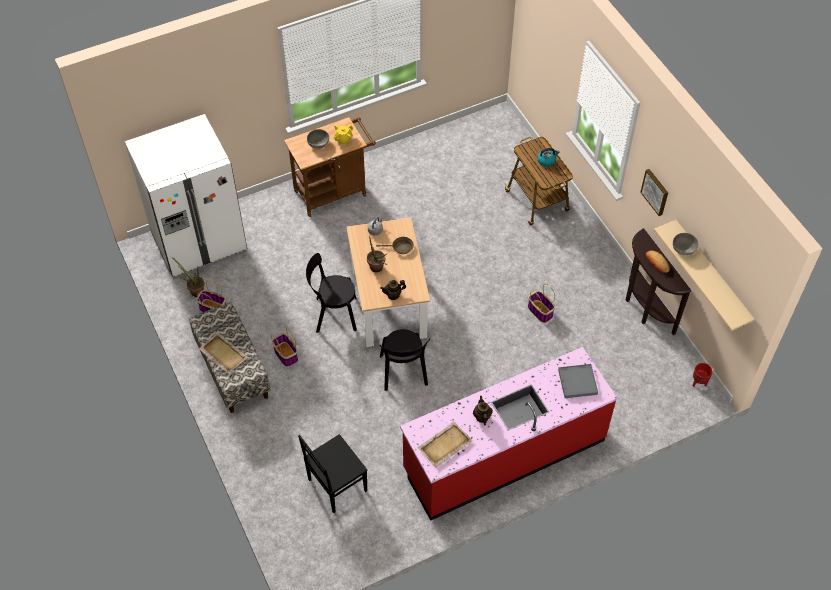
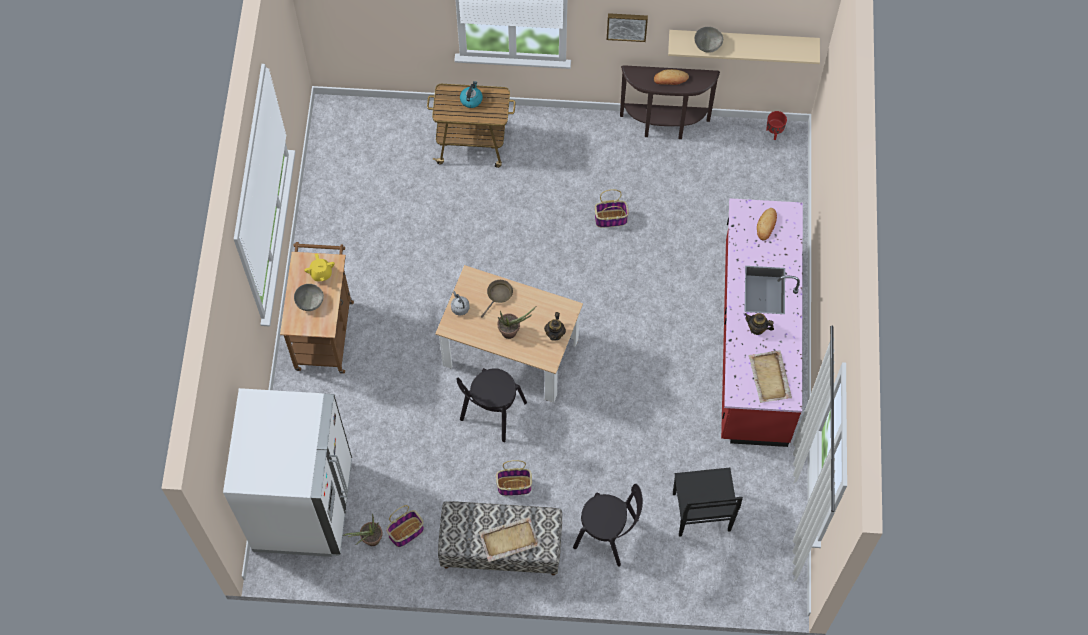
camera: 60 degrees left, 10 degrees up
black chair [380,329,430,391] -> black chair moved to [573,484,643,567]
grey tray [558,364,598,398] -> bread [757,208,777,240]

